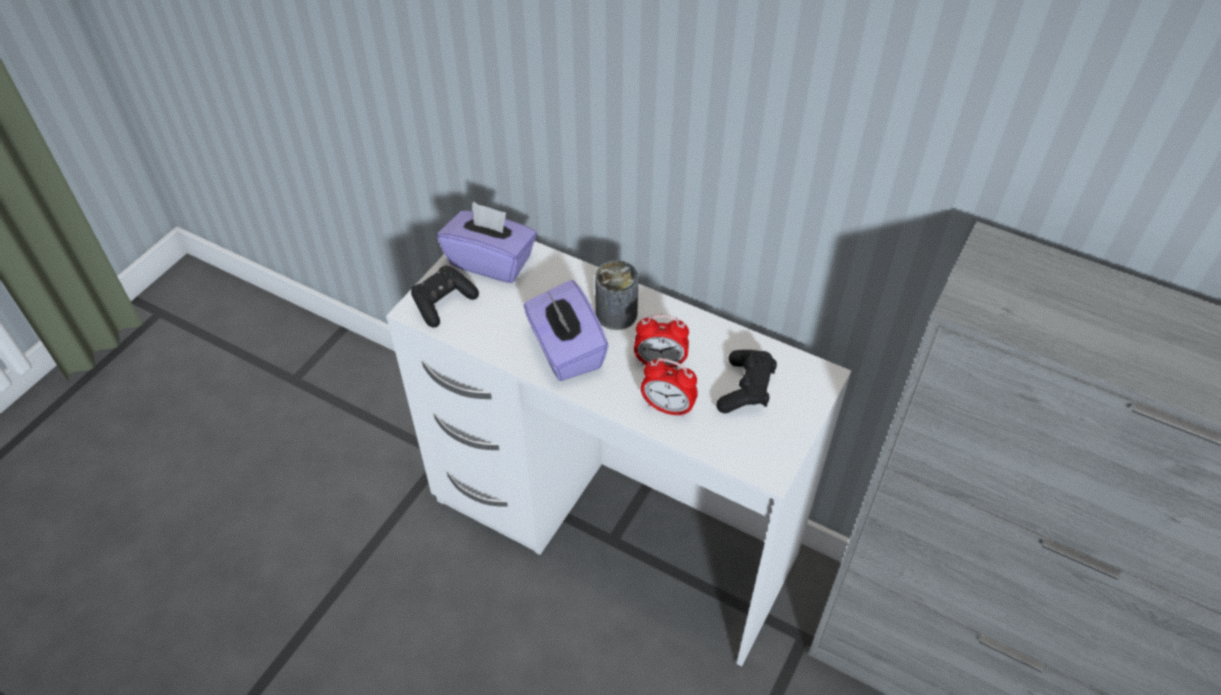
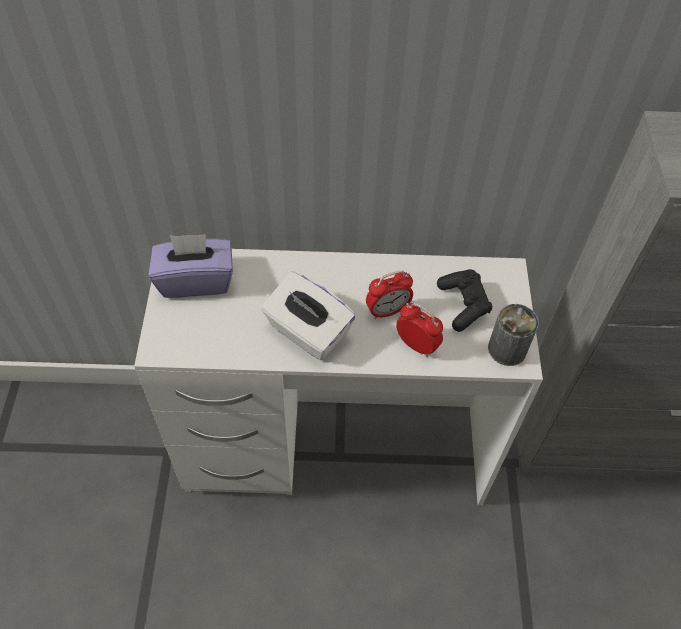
camera: 30 degrees left, 5 degrees up
black game controller [411,266,479,328] -> none
purple tissue box [523,280,609,381] -> white tissue box [261,271,356,360]
can [595,260,639,330] -> can moved to [488,304,539,366]
alarm clock [641,358,698,418] -> alarm clock turned 135 degrees counterclockwise [396,303,443,357]

